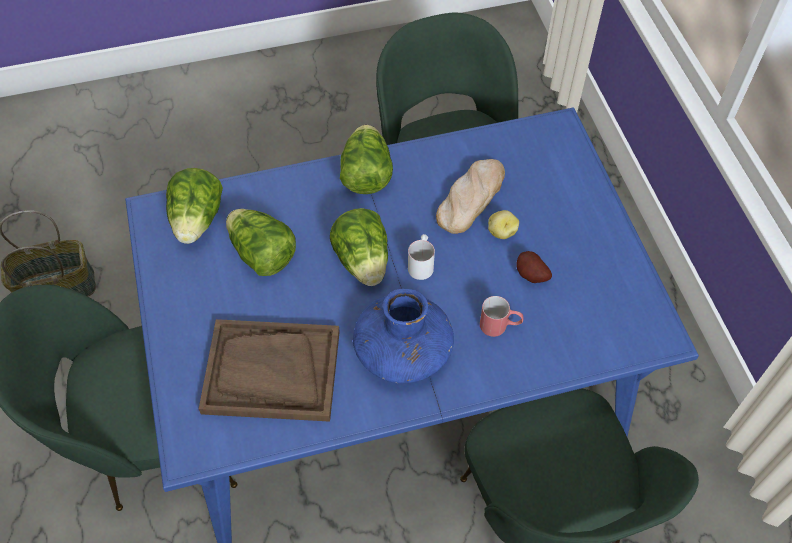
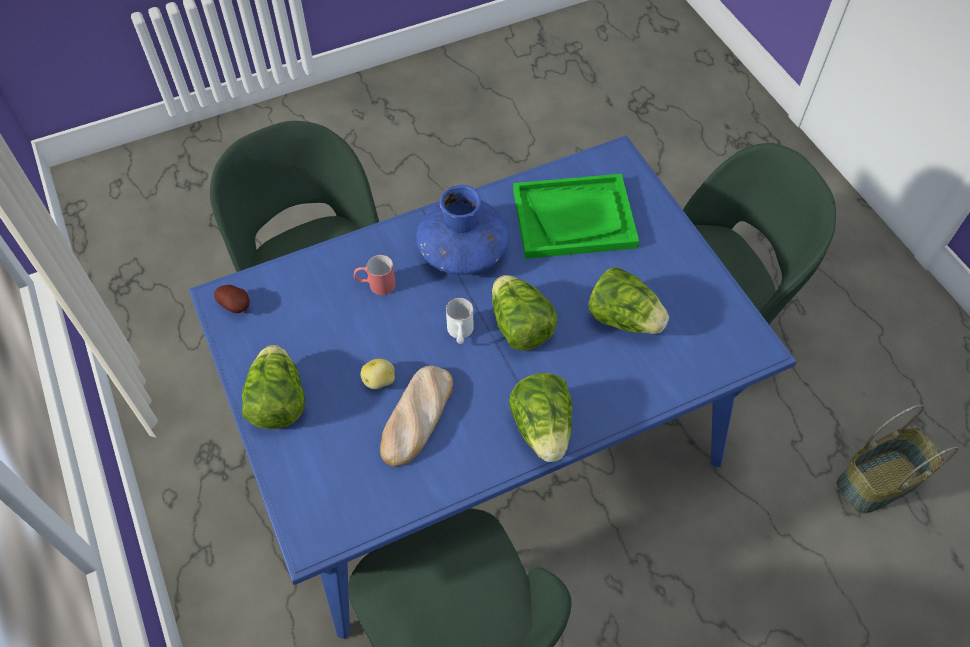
camera: 170 degrees right, 0 degrees up
lettuce [166,168,223,244] -> lettuce moved to [242,345,305,429]
brown tray [199,319,340,422] -> green tray [513,174,639,259]
potato [516,251,552,283] -> potato moved to [214,285,250,313]

